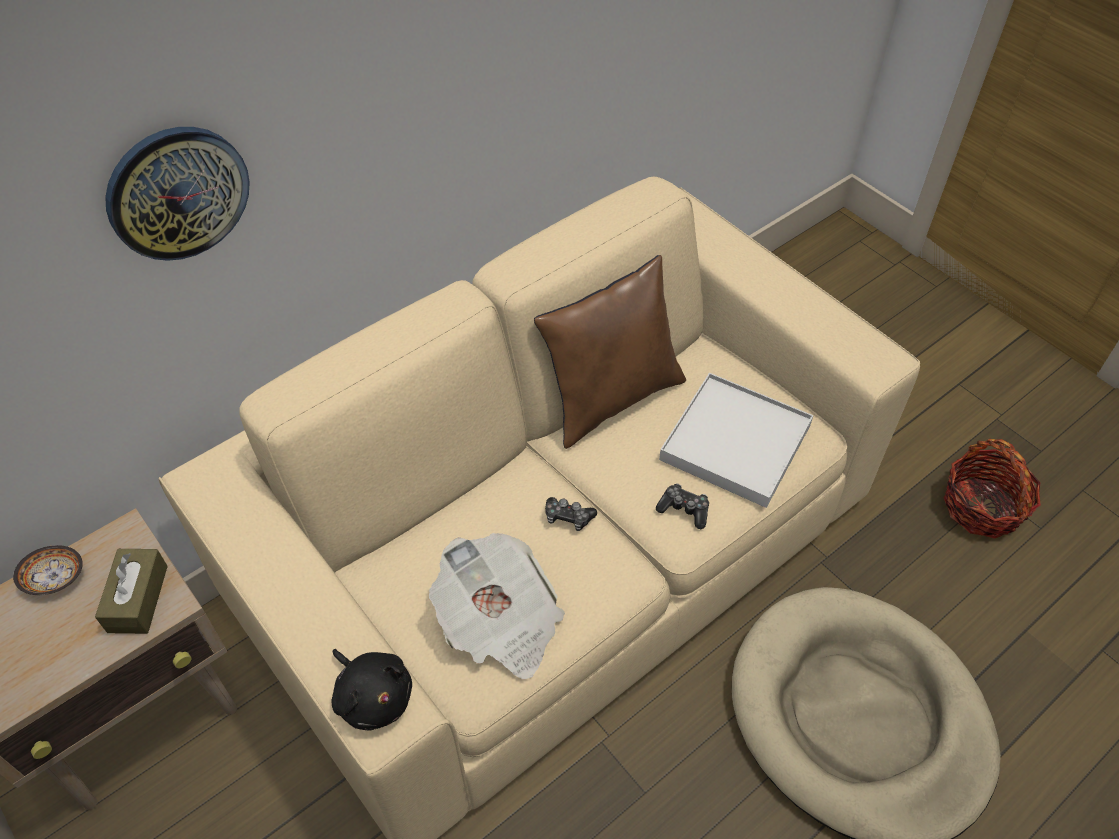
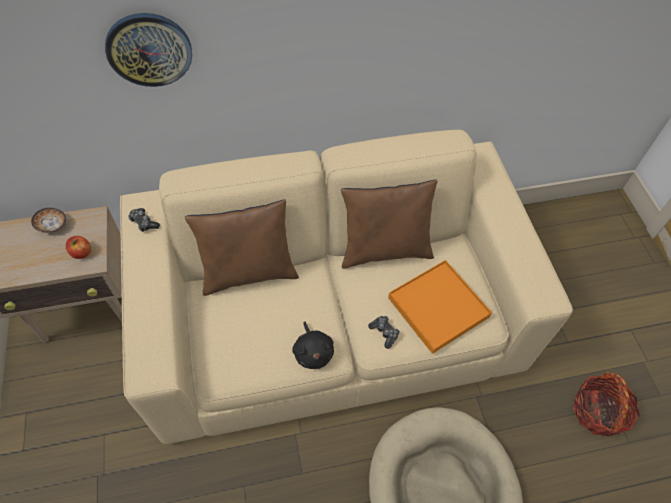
camera: 25 degrees right, 5 degrees up
brown tissue box [95,549,168,634] -> apple [66,236,91,259]
black plush toy [331,649,412,731] -> black plush toy moved to [292,322,334,369]
newspaper [429,533,565,680] -> none
game controller [545,497,597,531] -> game controller moved to [128,208,160,232]
white tray [659,373,813,508] -> orange tray [388,260,492,354]
none -> brown pillow [185,199,299,296]

